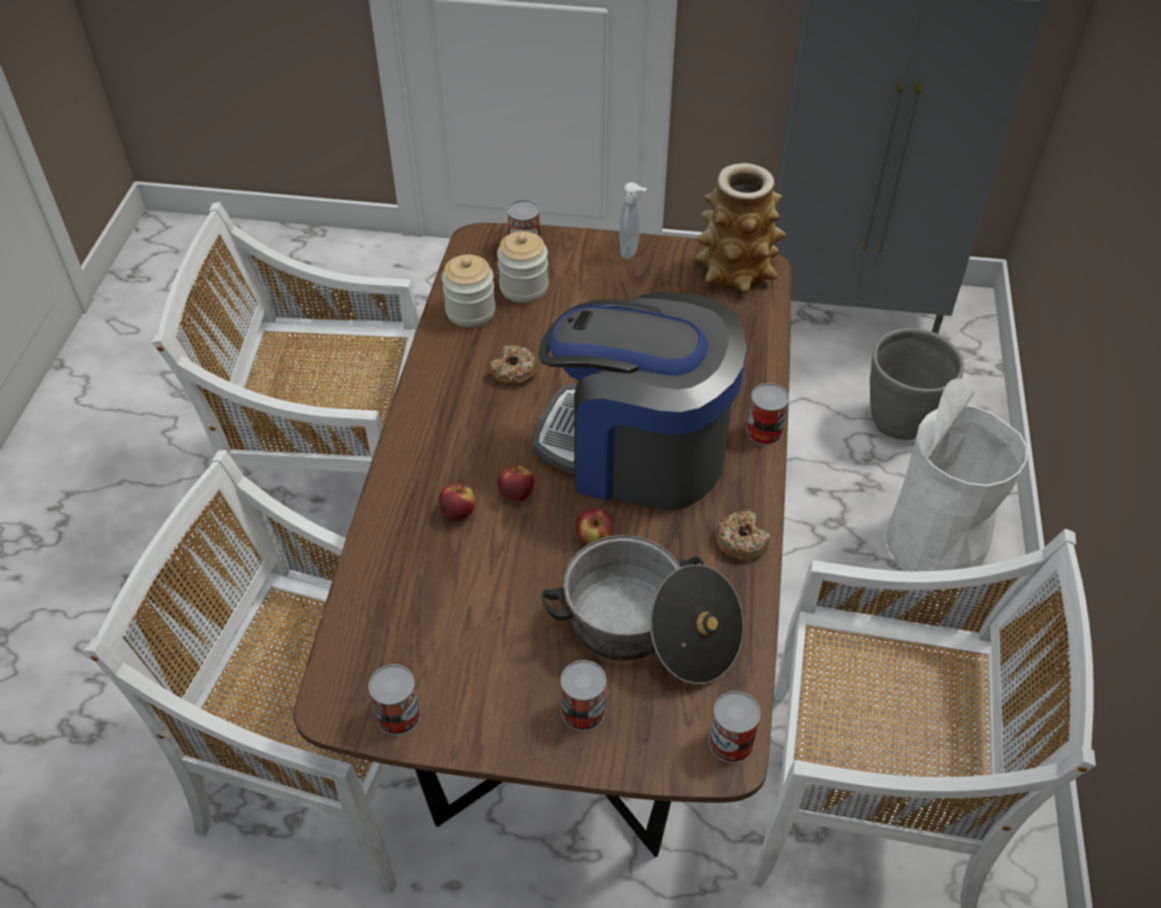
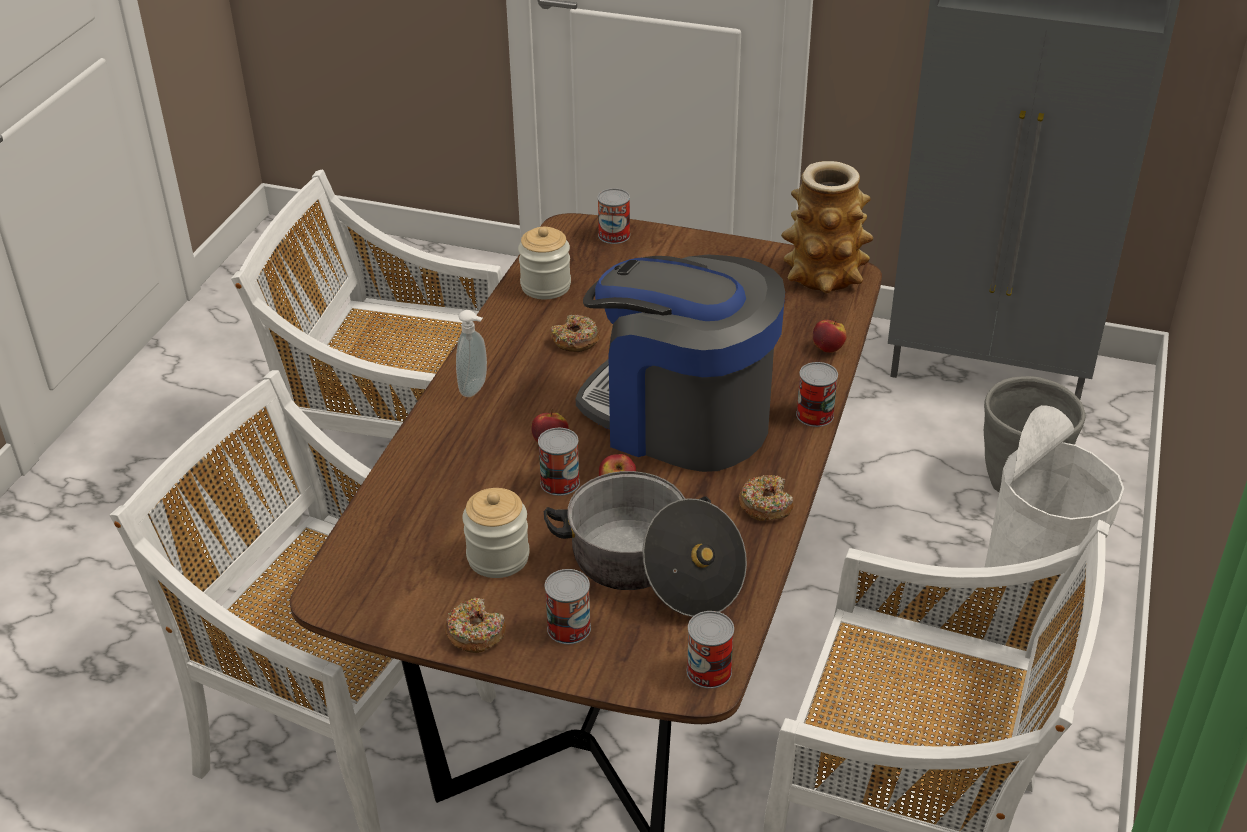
camera: 10 degrees right, 10 degrees down
can [369,664,421,735] -> can moved to [538,428,580,496]
apple [439,484,475,521] -> apple moved to [813,319,847,353]
jar [497,231,549,303] -> jar moved to [462,488,530,578]
soap dispenser [619,182,647,259] -> soap dispenser moved to [456,310,487,397]
none -> donut [445,598,506,653]

